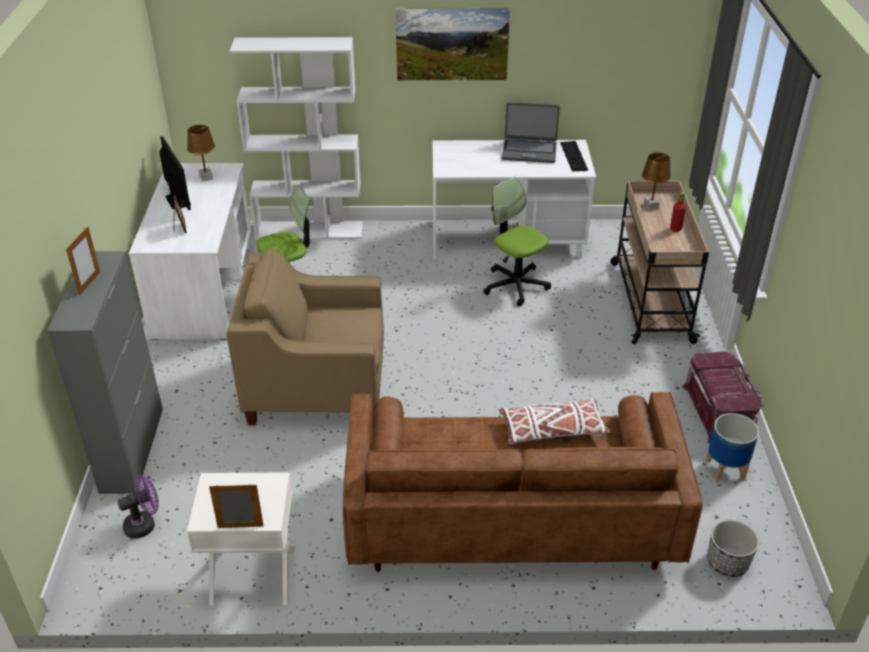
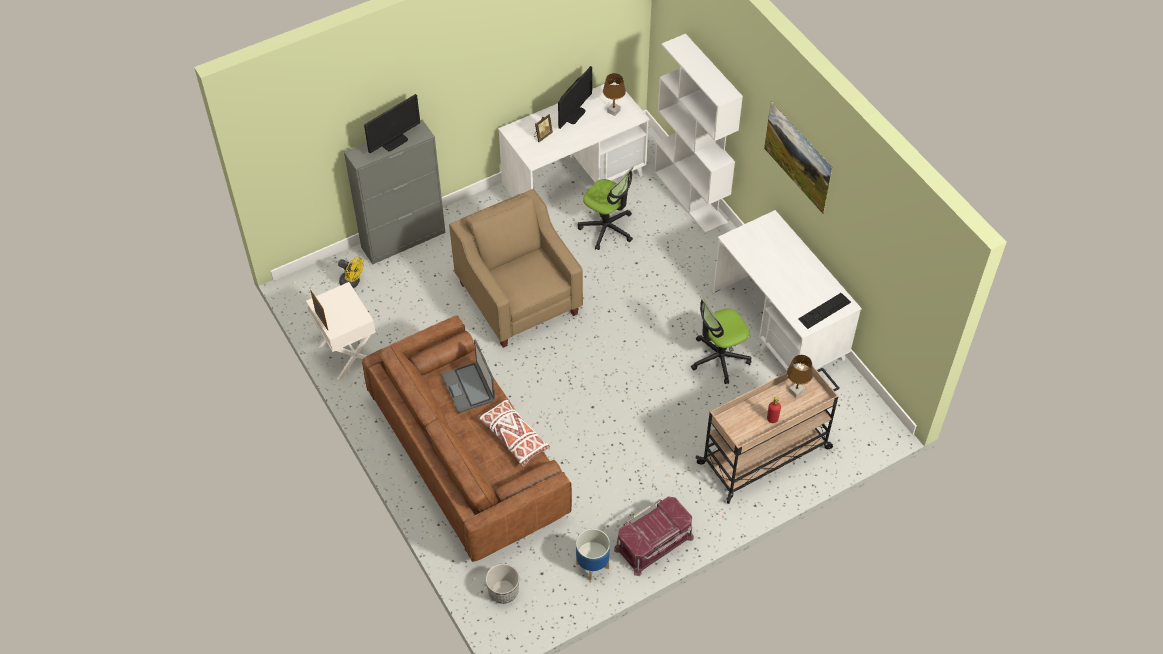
camera: 60 degrees right, 15 degrees up
picture frame [66,227,100,296] -> monitor [364,94,420,153]
purple fan [117,476,159,539] -> yellow fan [338,257,364,288]
office chair [483,177,551,306] -> office chair turned 135 degrees counterclockwise [691,296,751,384]
laptop [502,102,560,163] -> laptop moved to [441,340,495,413]

